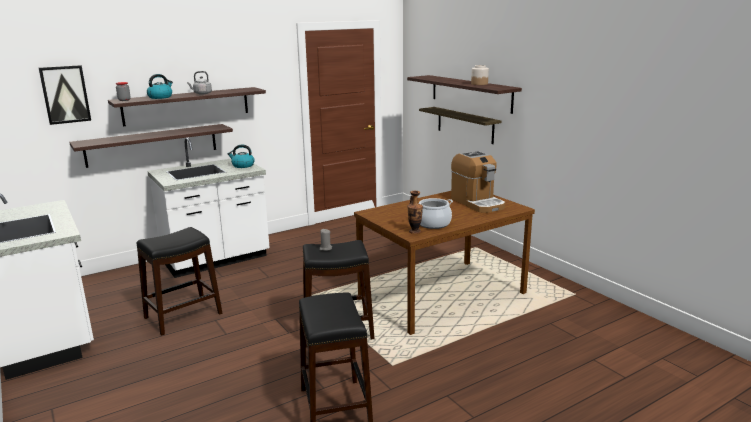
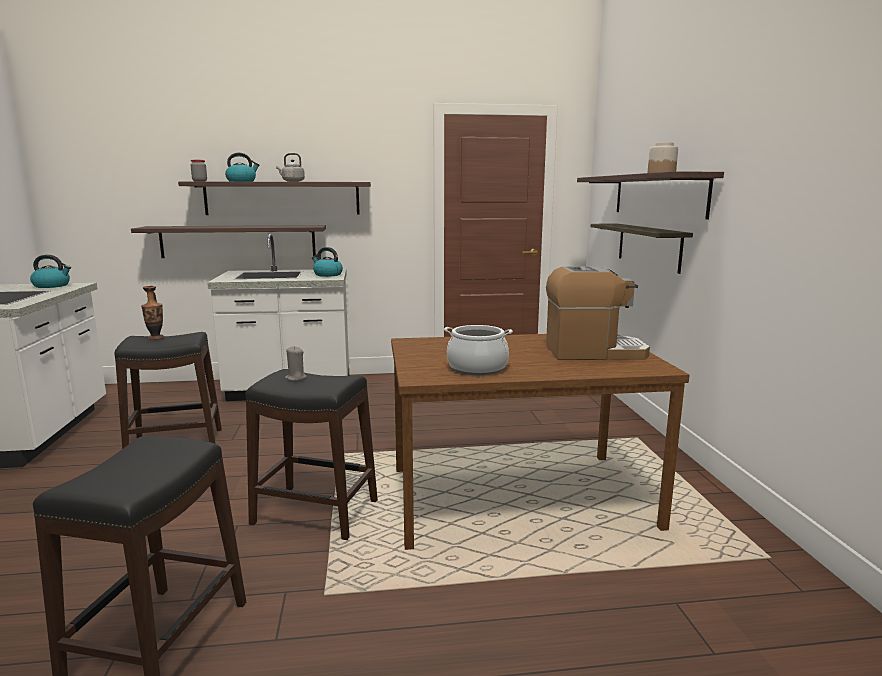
camera: 25 degrees right, 5 degrees down
picture [39,65,91,125] -> none
vase [407,191,423,234] -> vase moved to [141,286,164,340]
coffee machine [451,151,505,213] -> coffee machine turned 90 degrees counterclockwise [546,266,650,360]
none -> kettle [30,255,71,288]

